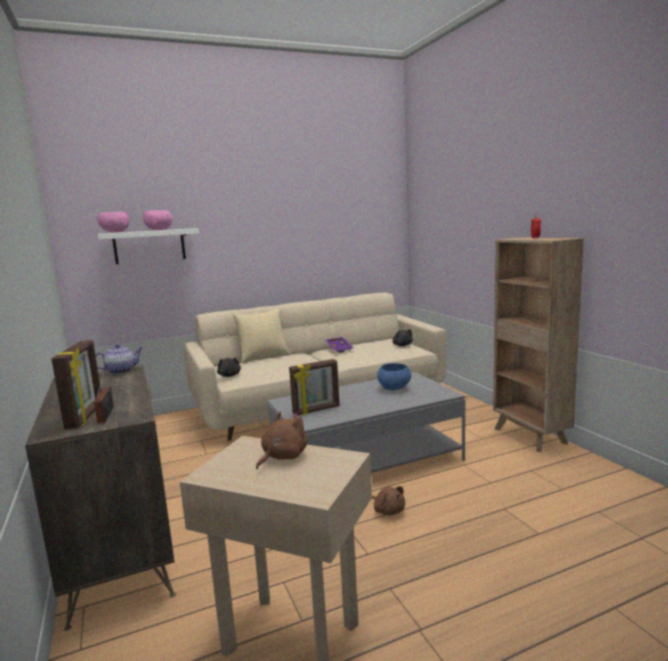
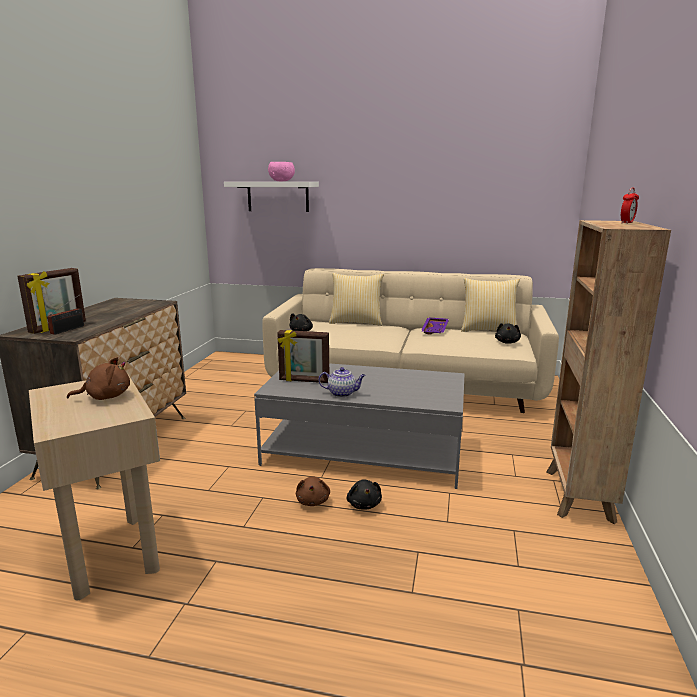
camera: 35 degrees right, 5 degrees up
teapot [95,344,143,374] -> teapot moved to [318,367,366,397]
pink bowl [97,212,129,232] -> none
blue bowl [377,363,411,390] -> none
none -> black plush toy [347,479,382,510]
none -> pillow [461,278,520,332]

